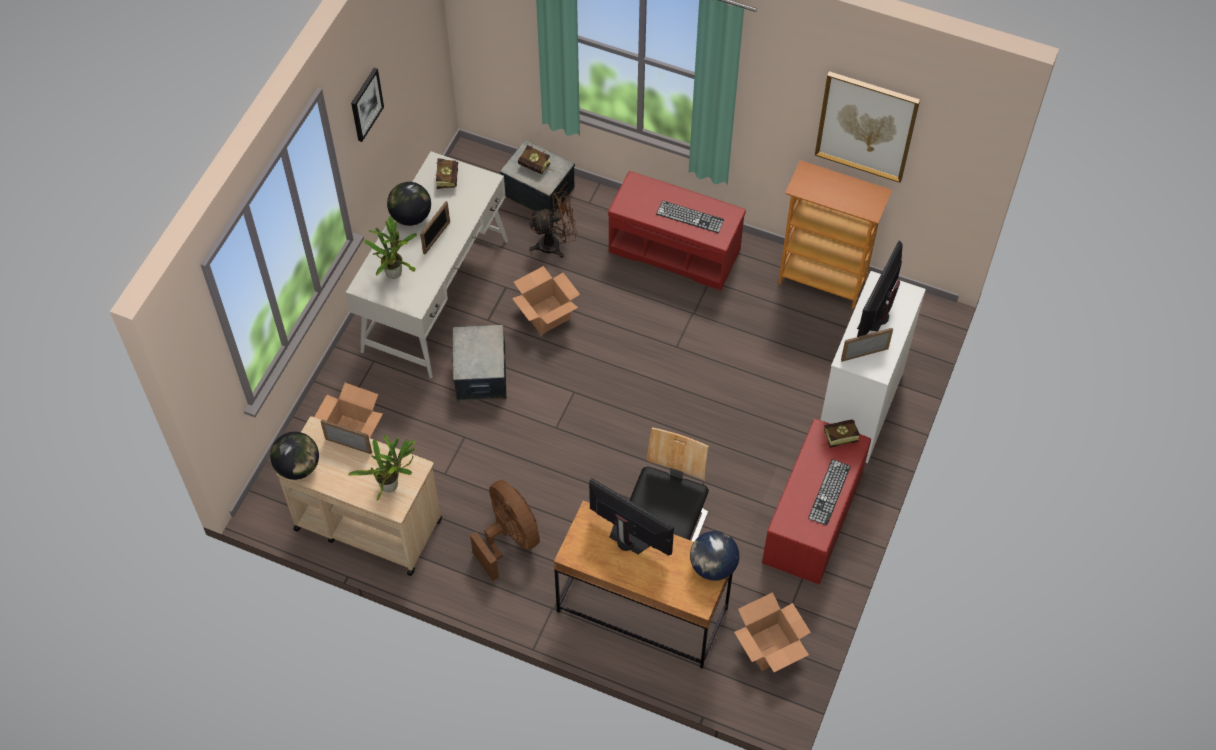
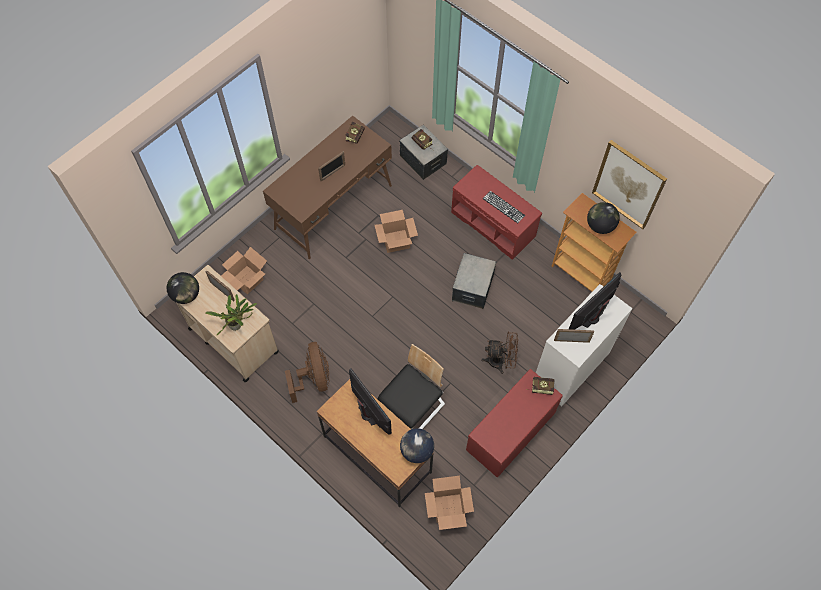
camera: 20 degrees right, 5 degrees up
white desk [346,151,508,378] -> brown desk [263,116,392,259]
picture [351,68,384,142] -> none
potted plant [364,216,417,279] -> none
globe [387,182,431,226] -> globe moved to [587,202,620,234]
storage box [451,325,507,402] -> storage box moved to [452,253,496,309]
brown fan [529,191,577,258] -> brown fan moved to [481,332,518,374]
keyboard [808,459,851,525] -> none

